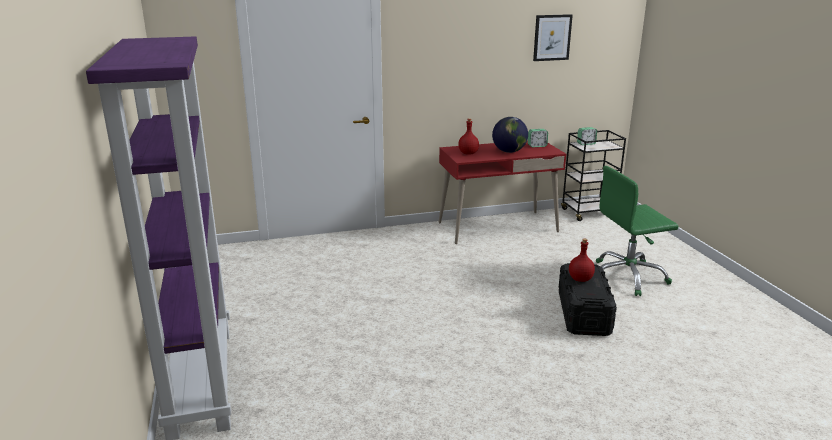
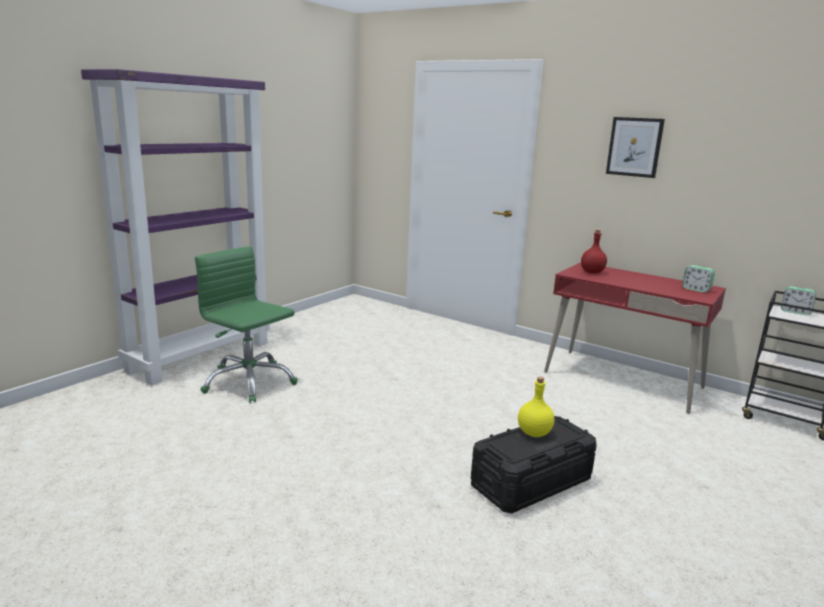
camera: 50 degrees right, 5 degrees down
globe [492,117,528,153] -> none
picture [533,14,573,61] -> picture moved to [606,117,665,178]
red bottle [569,239,595,282] -> yellow bottle [518,377,555,437]
green office chair [596,166,679,296] -> green office chair moved to [195,246,298,403]

